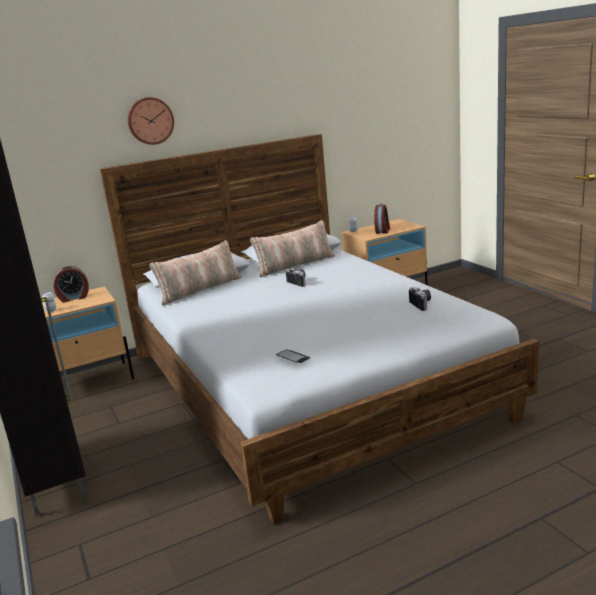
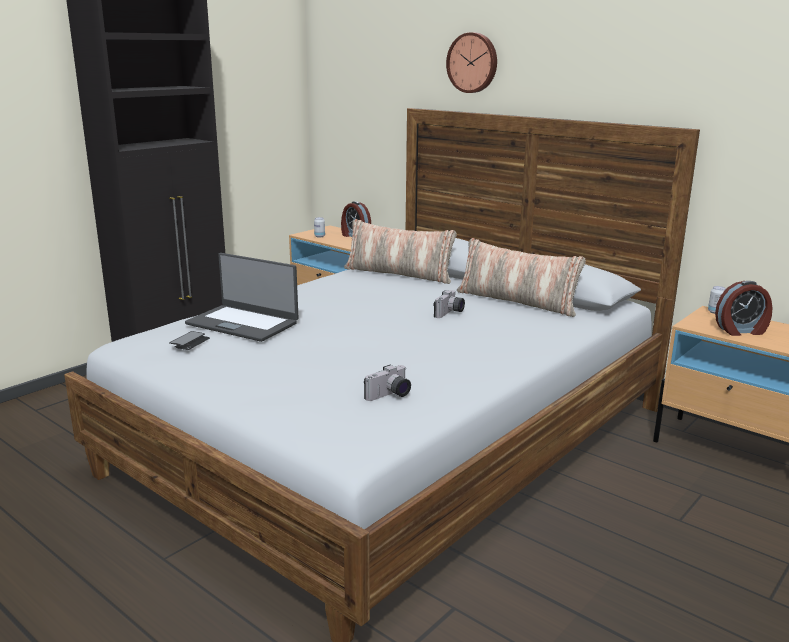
camera: 65 degrees right, 0 degrees up
none -> laptop [185,253,298,342]

